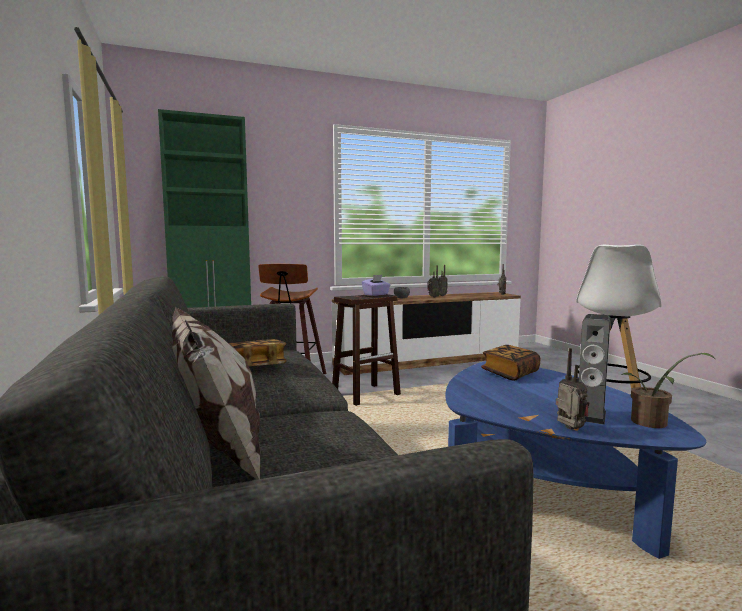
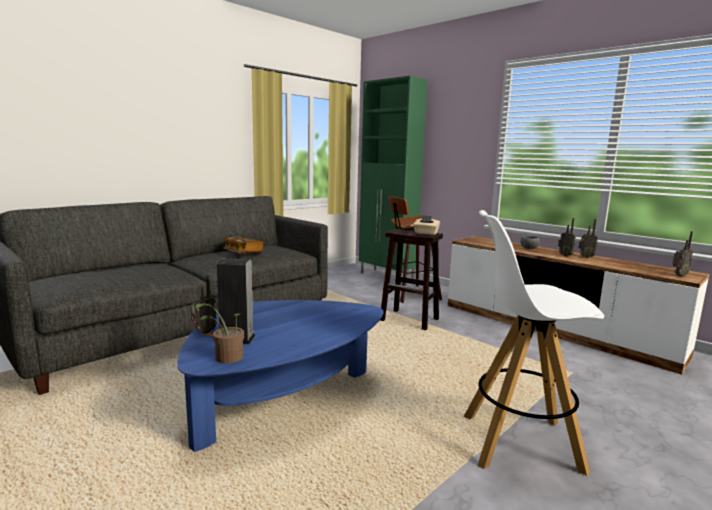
camera: 65 degrees right, 5 degrees up
pillow [172,307,260,480] -> none
purple tissue box [362,275,391,296] -> beige tissue box [413,215,440,235]
book [481,345,540,381] -> none

